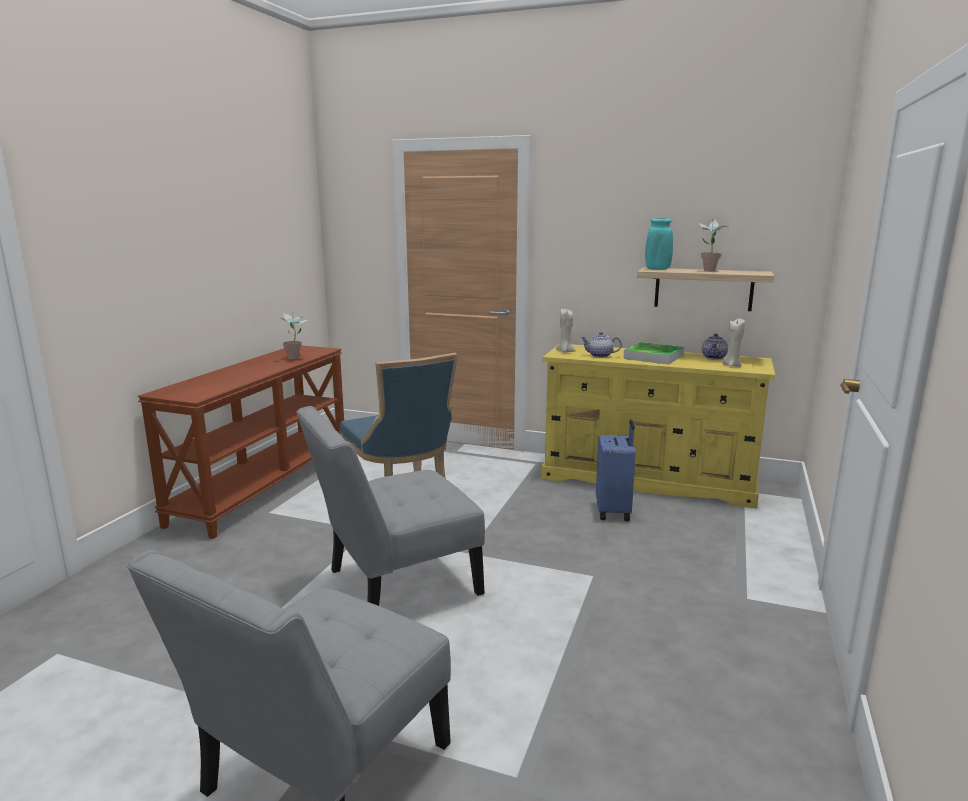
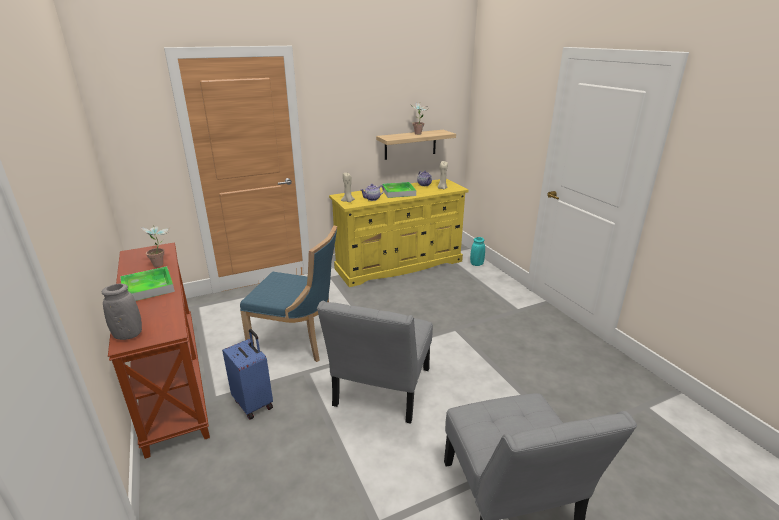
camera: 45 degrees left, 10 degrees up
blue suitcase [596,420,636,521] -> blue suitcase moved to [222,329,273,420]
turquoise vase [645,218,673,270] -> turquoise vase moved to [470,237,485,266]
none -> grey vase [102,284,142,340]
none -> tray [120,266,175,301]

